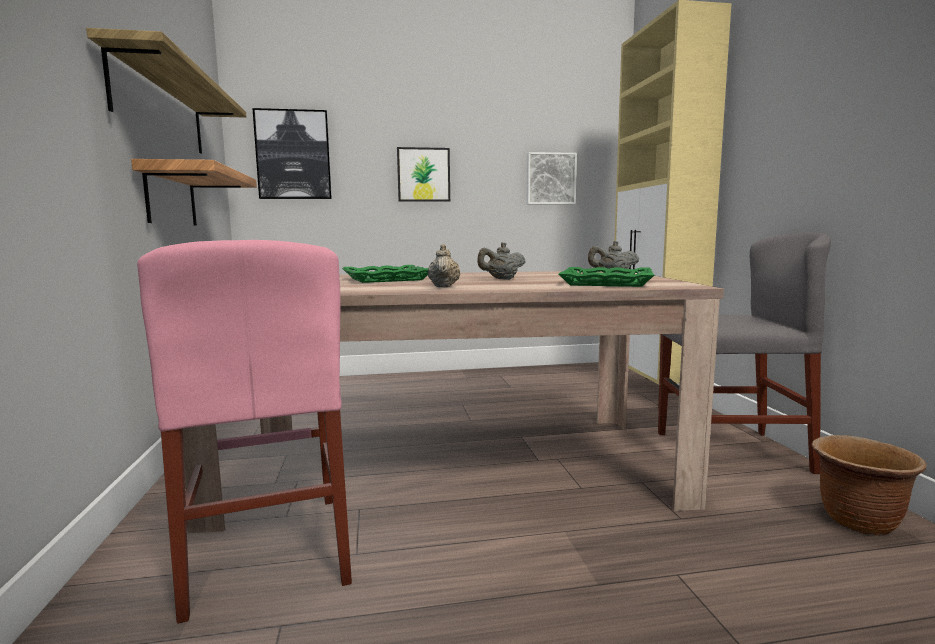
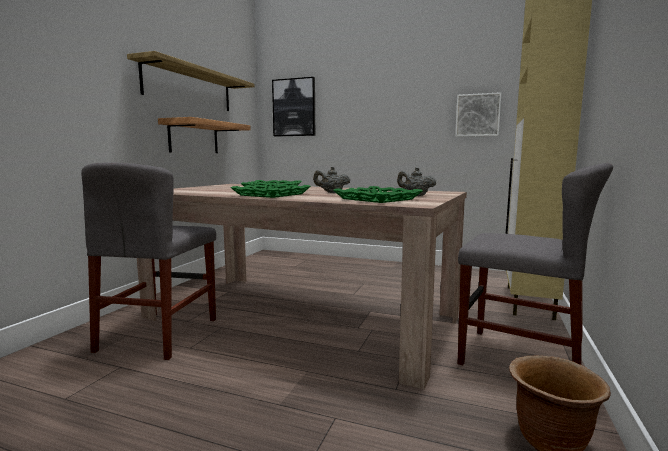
camera: 30 degrees right, 0 degrees up
pink chair [137,240,352,624] -> grey chair [81,163,216,360]
picture [397,147,450,202] -> none
beige teapot [428,244,460,287] -> green tray [231,183,311,198]

